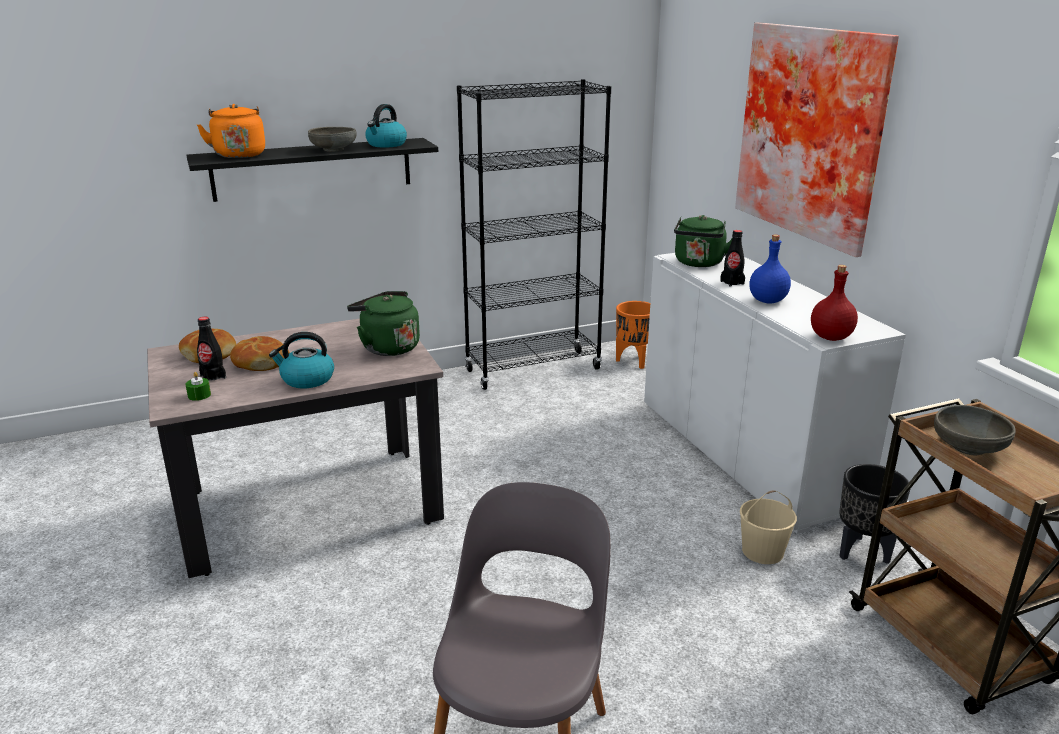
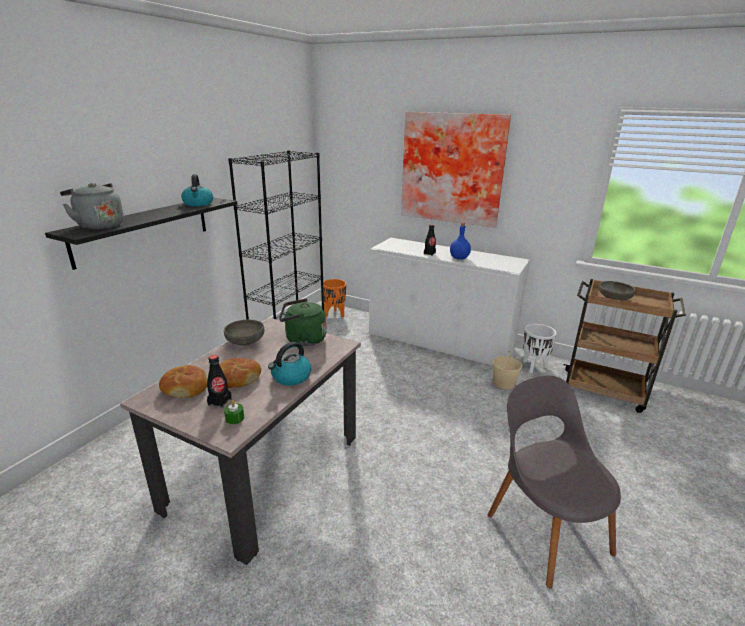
camera: 40 degrees left, 0 degrees up
orange kettle [197,104,265,158] -> grey kettle [60,183,124,229]
grey bowl [308,127,357,152] -> grey bowl moved to [224,320,265,346]
green kettle [674,215,733,267] -> none
red bottle [811,265,858,341] -> none
black planter [839,464,910,564] -> white planter [523,324,557,373]

